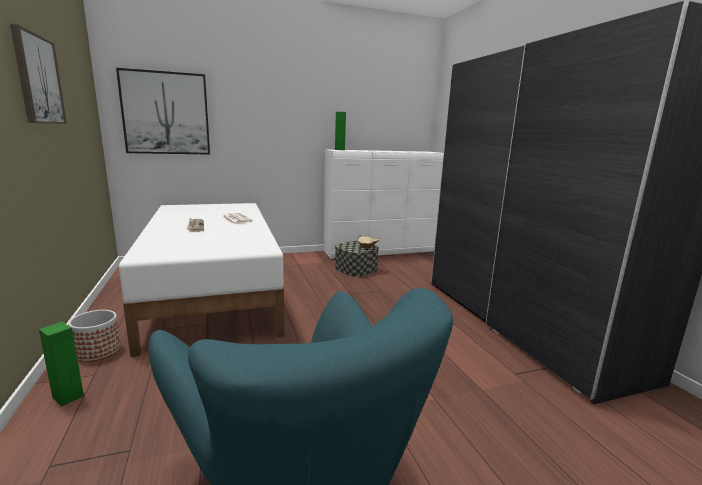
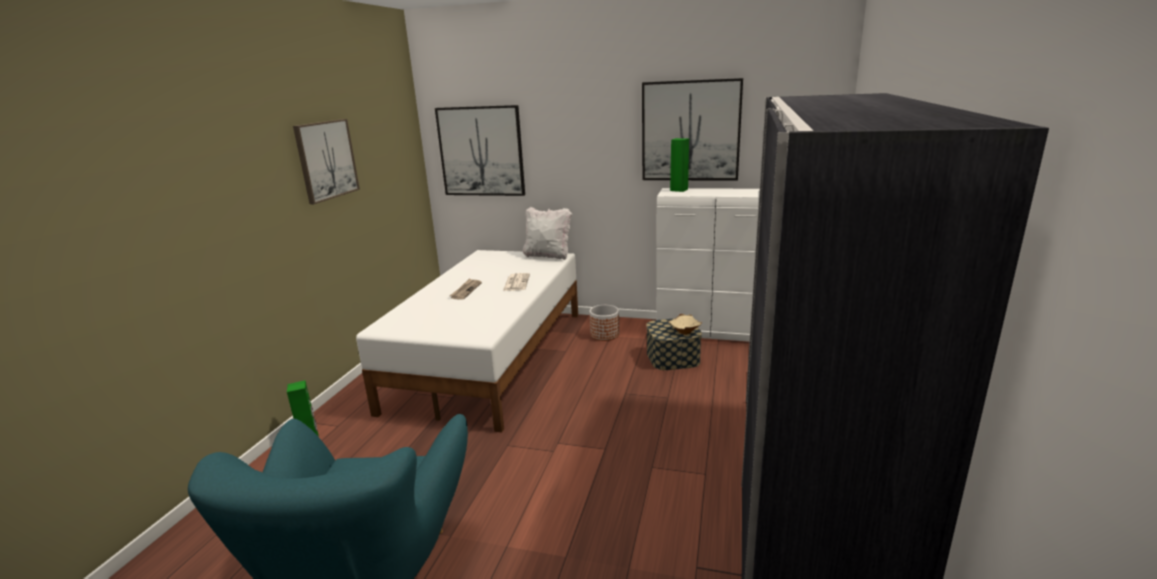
camera: 35 degrees right, 5 degrees up
planter [68,310,121,362] -> planter moved to [589,305,619,341]
none -> white pillow [523,207,572,260]
none -> picture [642,78,743,180]

